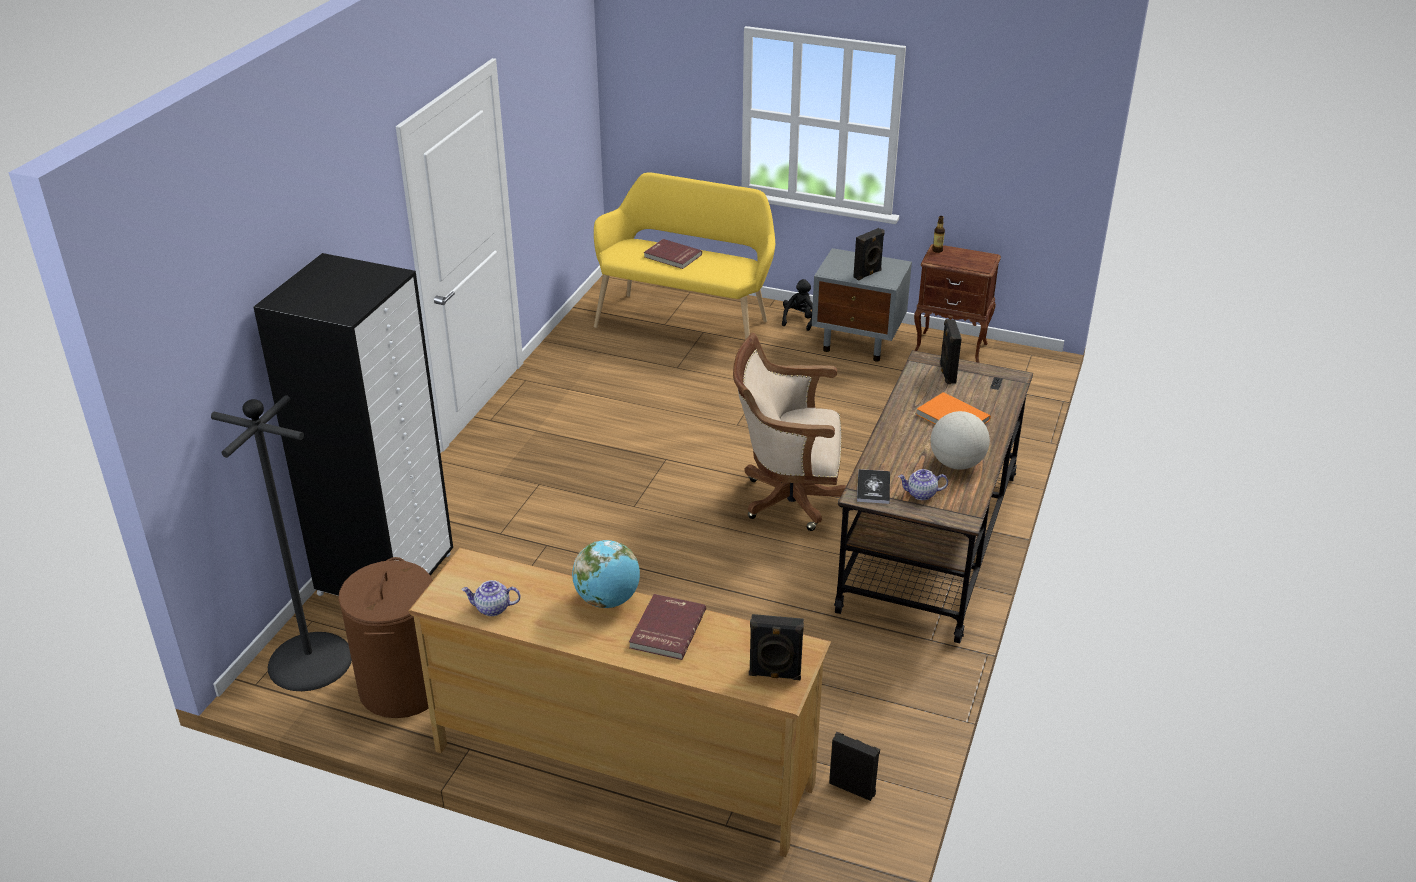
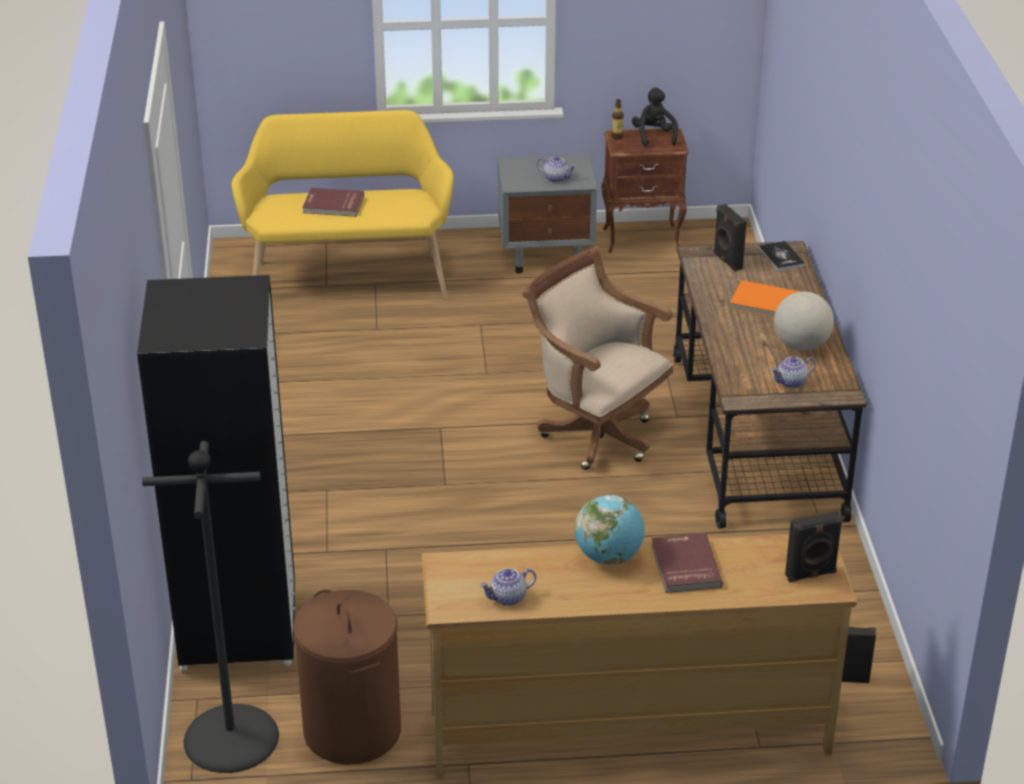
camera: 25 degrees left, 0 degrees up
office chair [733,332,846,531] -> office chair turned 60 degrees clockwise [522,246,673,470]
black plush toy [782,279,813,331] -> black plush toy moved to [632,88,678,146]
black speaker [853,228,885,281] -> teapot [536,156,576,183]
book [857,469,890,504] -> book moved to [758,241,805,271]

